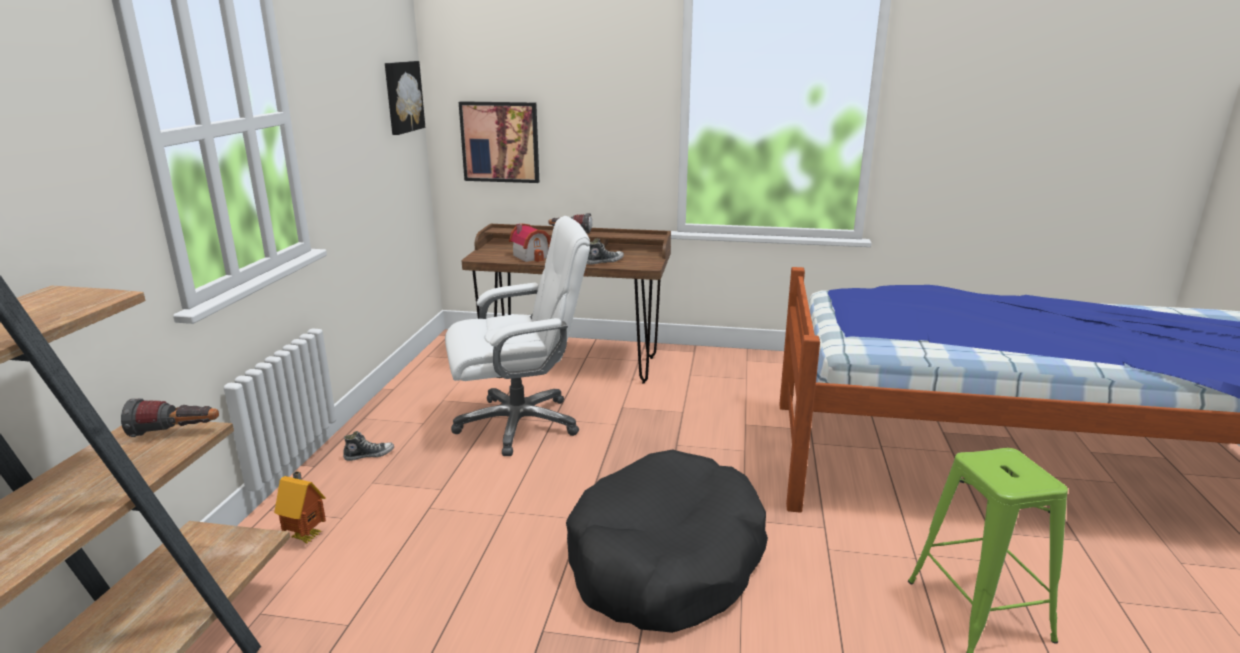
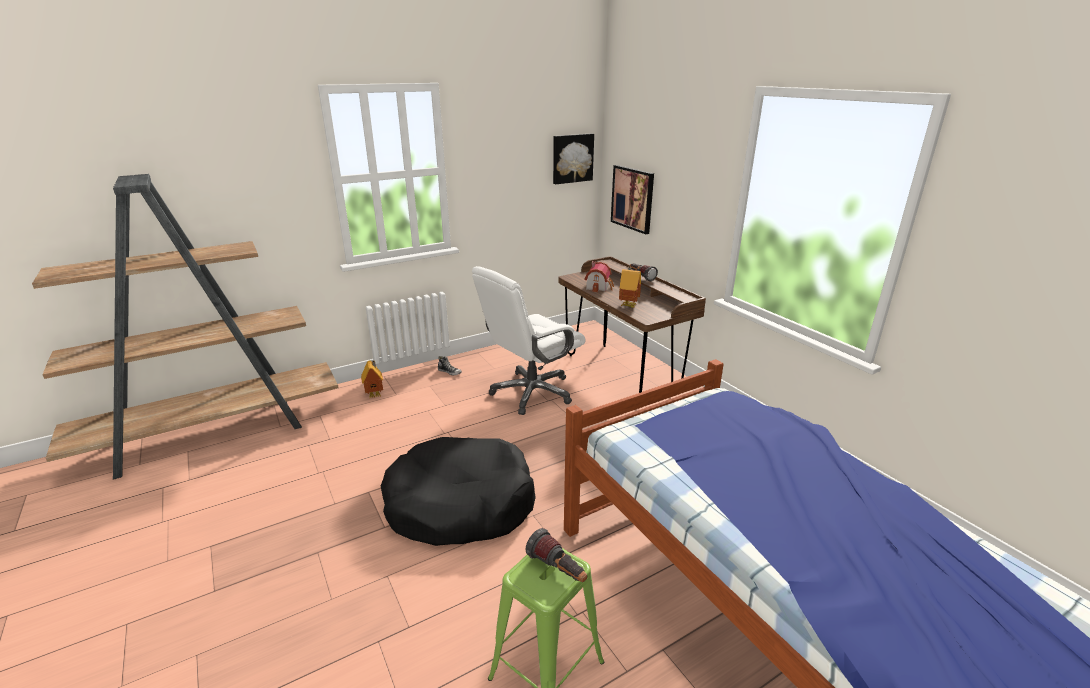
camera: 50 degrees right, 5 degrees up
flashlight [121,398,219,437] -> flashlight moved to [525,528,587,582]
white office chair [445,216,590,456] -> white office chair turned 105 degrees clockwise [472,266,585,415]
shoe [587,238,624,264] -> toy house [619,267,641,308]

